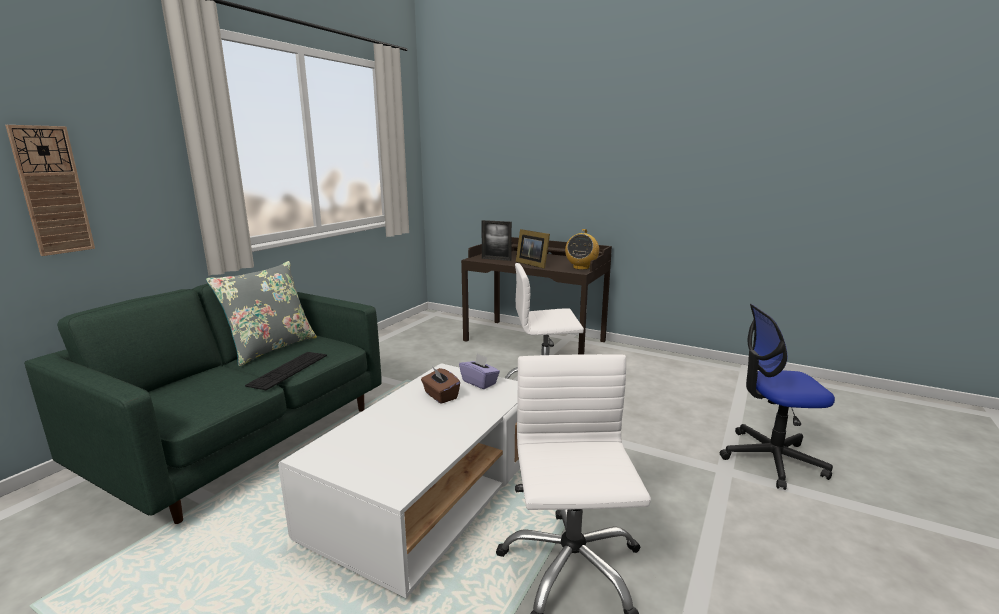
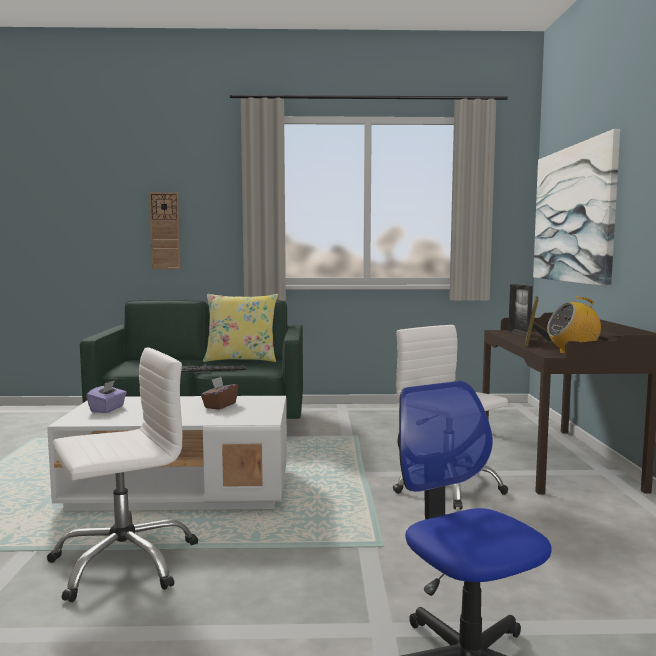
camera: 60 degrees right, 10 degrees down
grey pillow [206,261,317,366] -> yellow pillow [203,294,278,362]
purple tissue box [459,353,500,389] -> purple tissue box moved to [86,380,127,413]
none -> picture [533,129,620,286]

